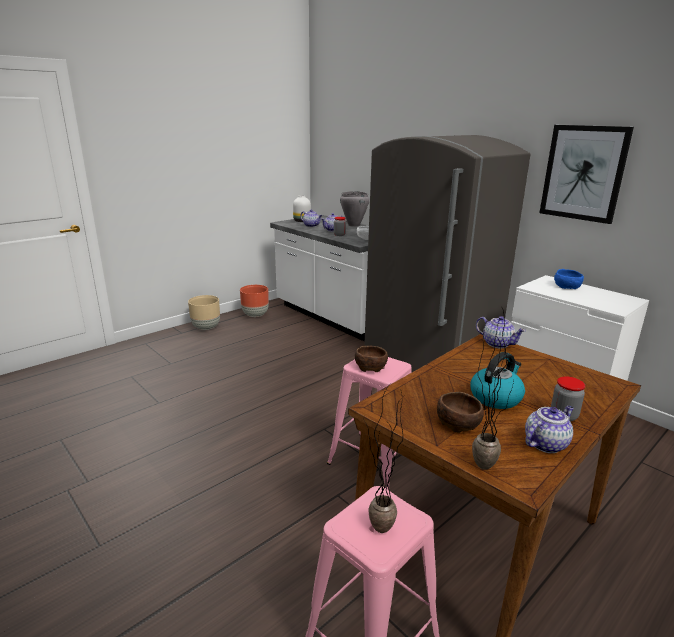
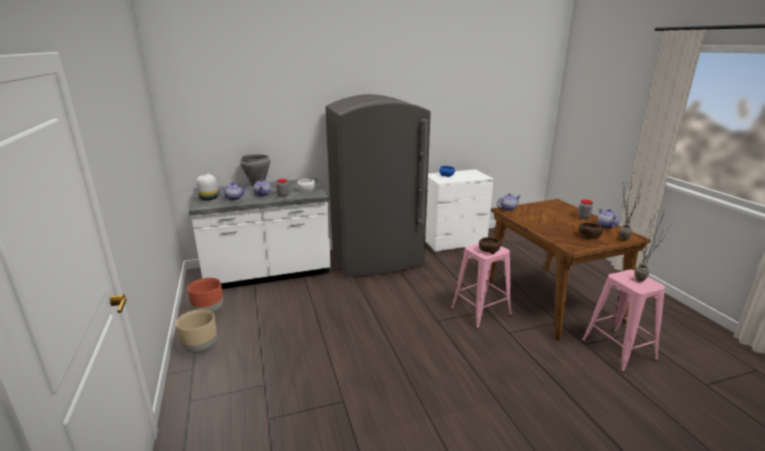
camera: 65 degrees left, 0 degrees up
kettle [470,352,525,409] -> none
picture [539,125,634,224] -> none

